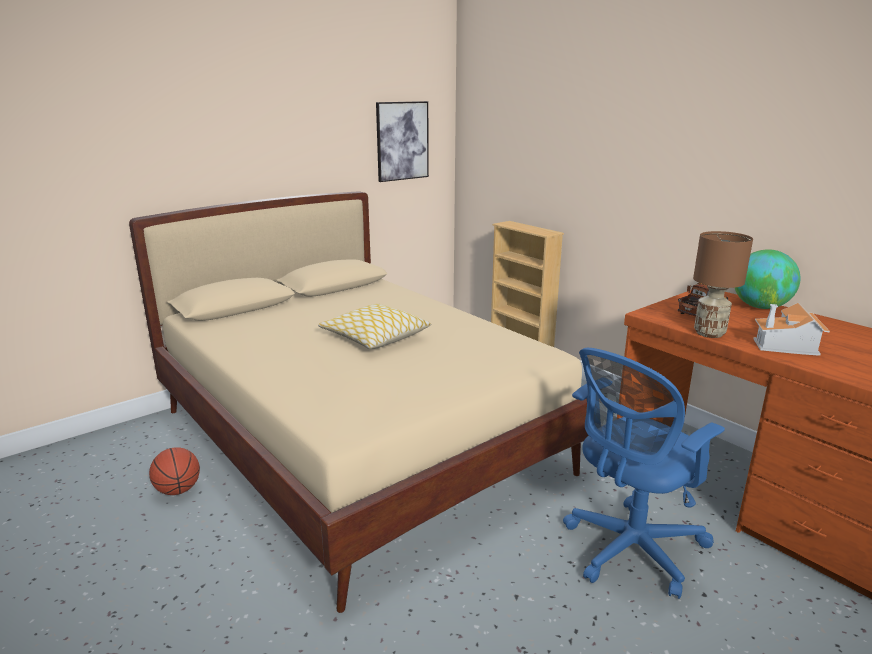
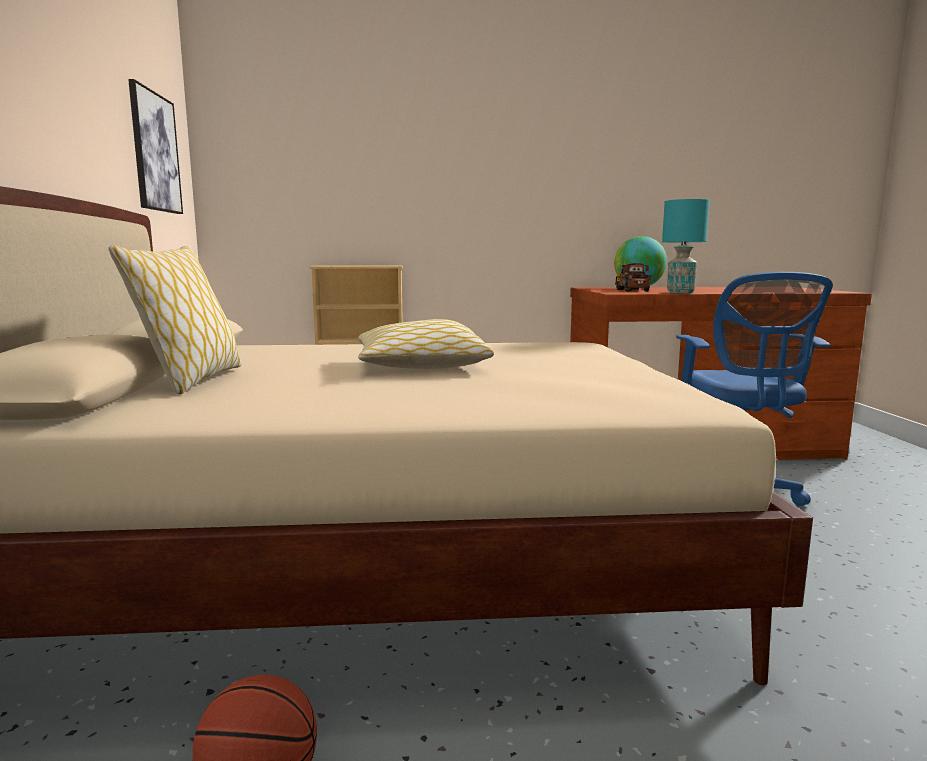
camera: 55 degrees left, 10 degrees down
brown table lamp [693,231,753,338] -> turquoise table lamp [662,199,710,294]
toy house [753,303,830,356] -> none
none -> pillow [108,245,241,395]

